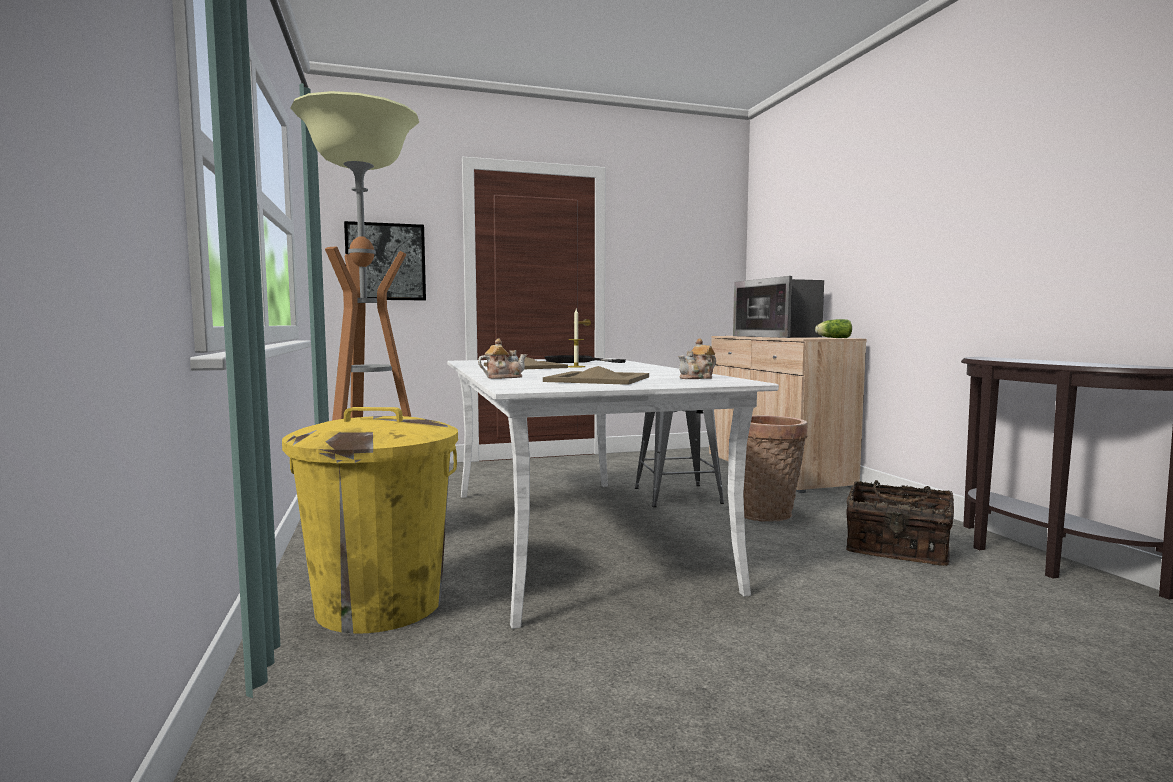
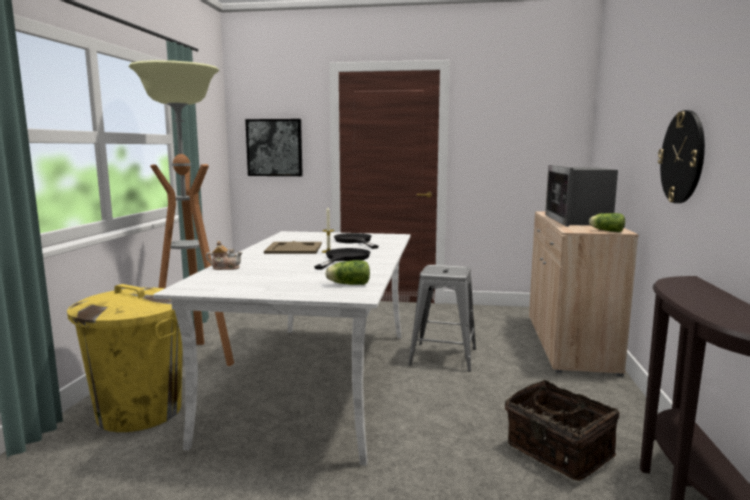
camera: 25 degrees right, 5 degrees up
beige tray [543,366,649,385] -> none
teapot [678,338,716,379] -> lettuce [325,260,370,285]
basket [743,415,808,522] -> none
none -> black frying pan [314,248,371,270]
none -> wall clock [658,110,705,203]

